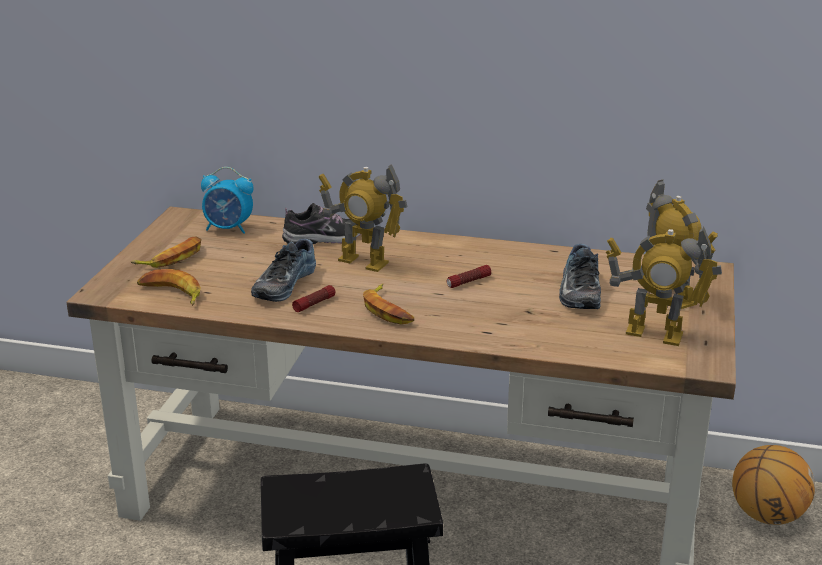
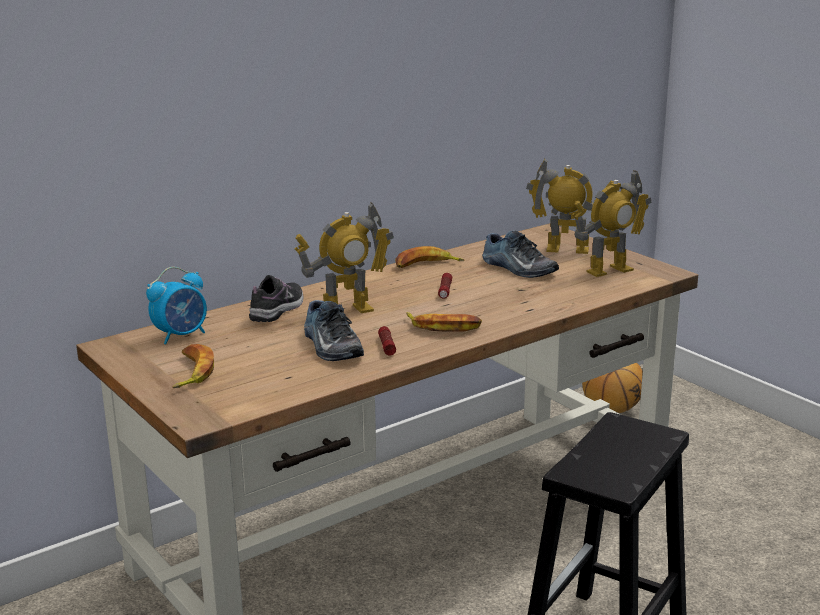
camera: 50 degrees left, 5 degrees down
banana [137,269,201,306] -> banana moved to [395,246,464,268]

